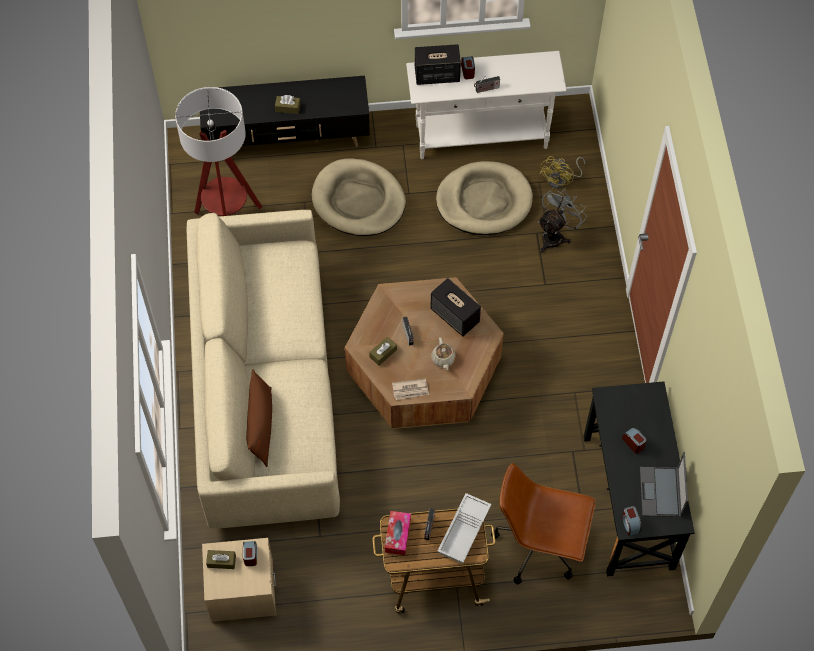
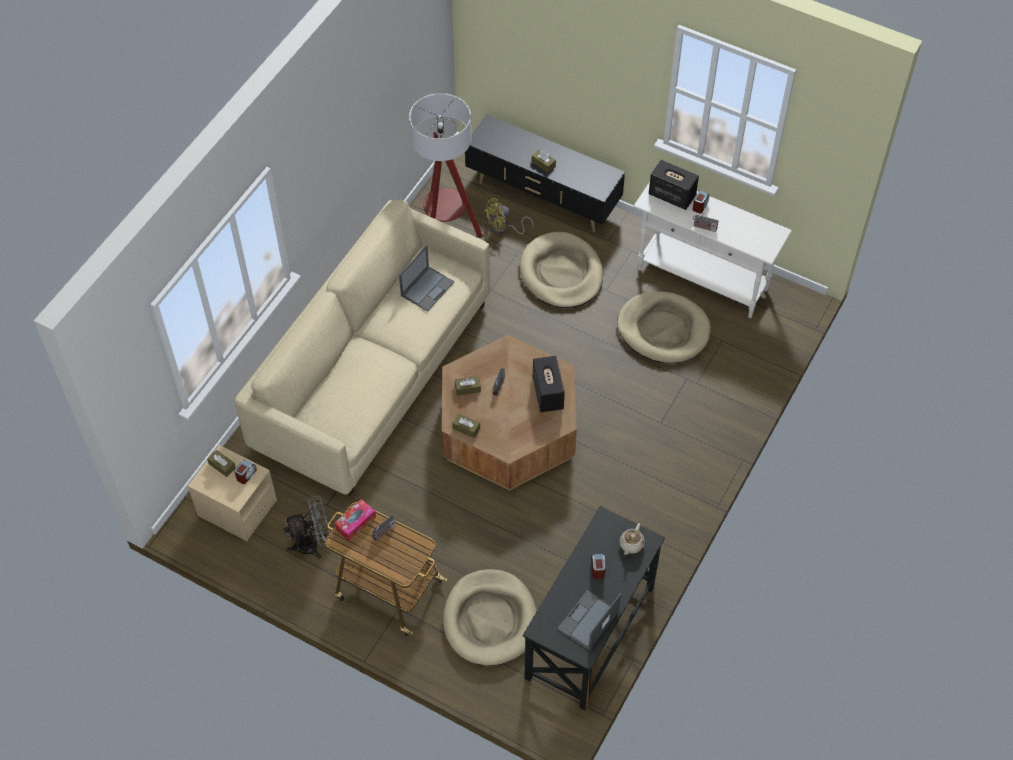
camera: 35 degrees right, 5 degrees down
brown pillow [246,369,272,467] -> none
newspaper [392,379,429,400] -> brown tissue box [452,413,480,438]
beige teapot [432,337,455,370] -> beige teapot moved to [619,523,645,555]
white tray [438,493,491,564] -> none
brown office chair [491,463,596,584] -> beige dog bed [443,569,537,666]
grey fan [538,186,587,253] -> grey fan moved to [284,496,330,558]
yellow fan [540,156,585,188] -> yellow fan moved to [484,198,533,234]
alarm clock [622,506,642,536] -> none
none -> laptop [399,246,455,312]

